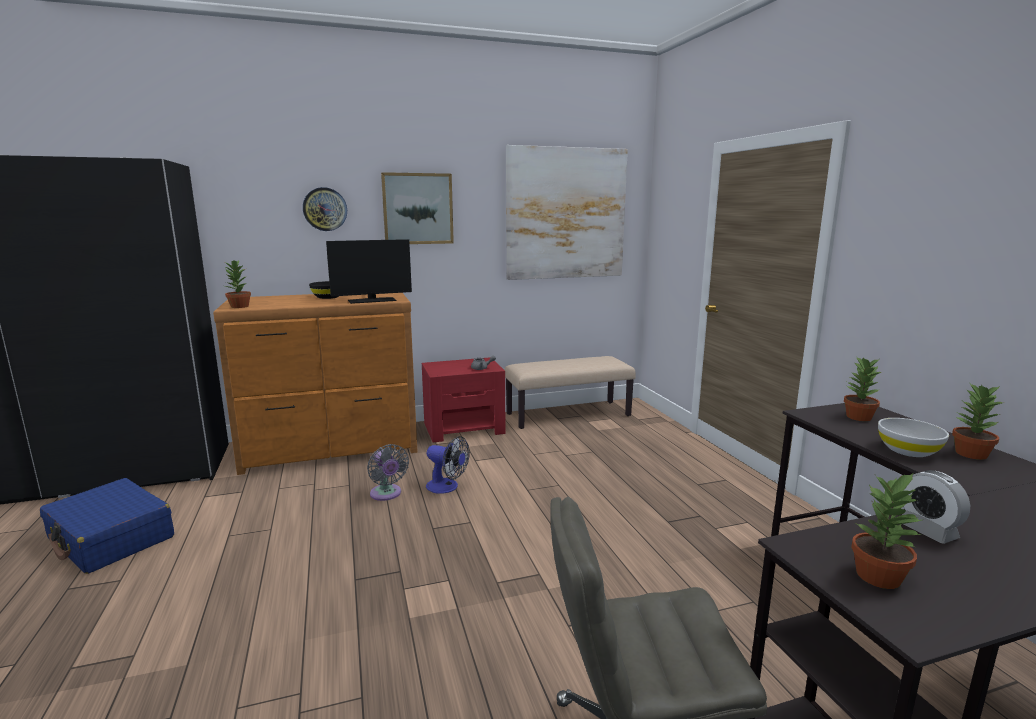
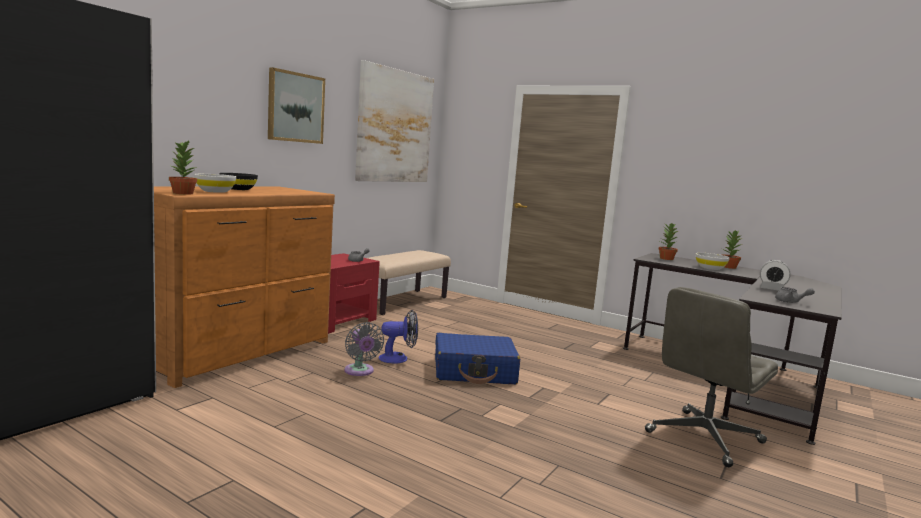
camera: 40 degrees left, 5 degrees down
blue suitcase [40,478,174,574] -> blue suitcase moved to [435,333,520,384]
wall clock [303,187,347,231] -> none
monitor [326,239,412,304] -> none
grey fan [367,444,409,501] -> grey fan turned 45 degrees clockwise [344,322,384,376]
potted plant [851,473,921,589] -> grey teapot [775,287,815,303]
none -> white bowl [194,174,236,193]

